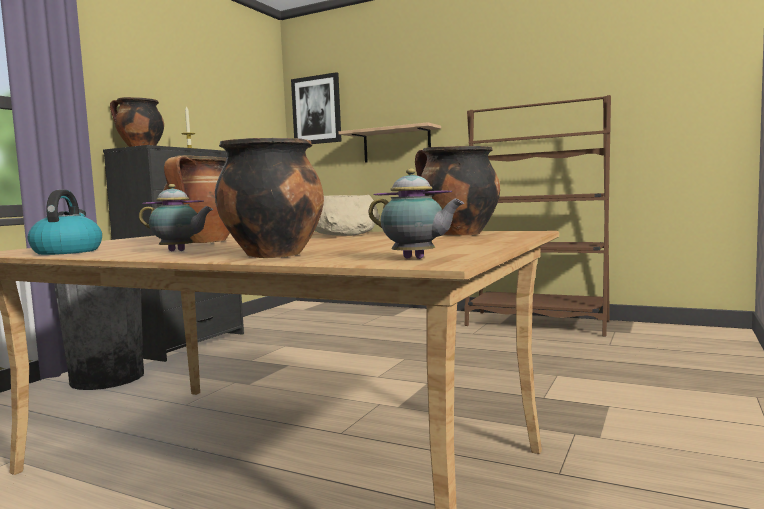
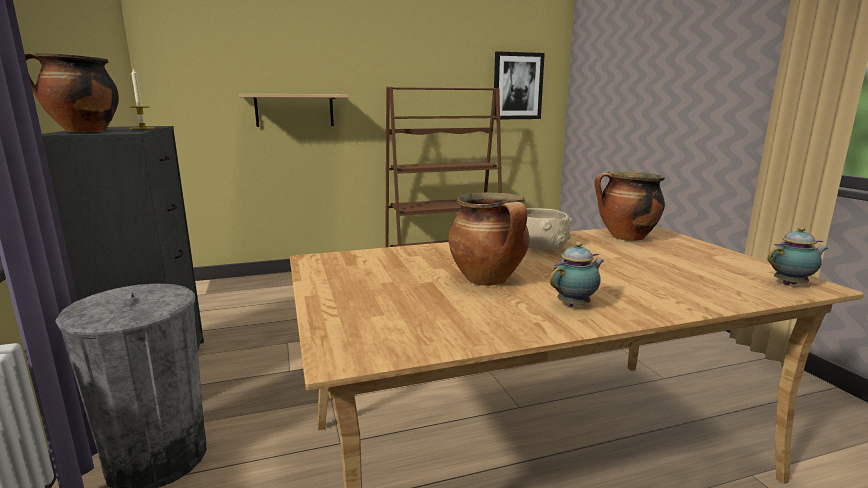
camera: 45 degrees left, 10 degrees up
kettle [28,189,102,255] -> none
cooking pot [215,138,324,258] -> none
picture [291,72,342,144] -> picture moved to [494,51,545,120]

